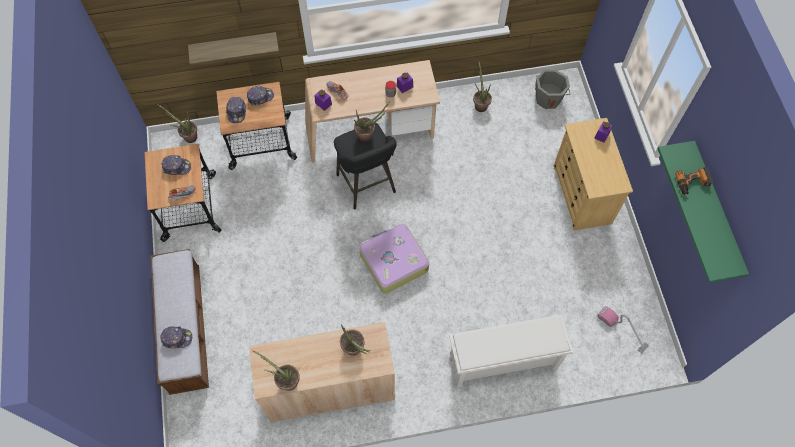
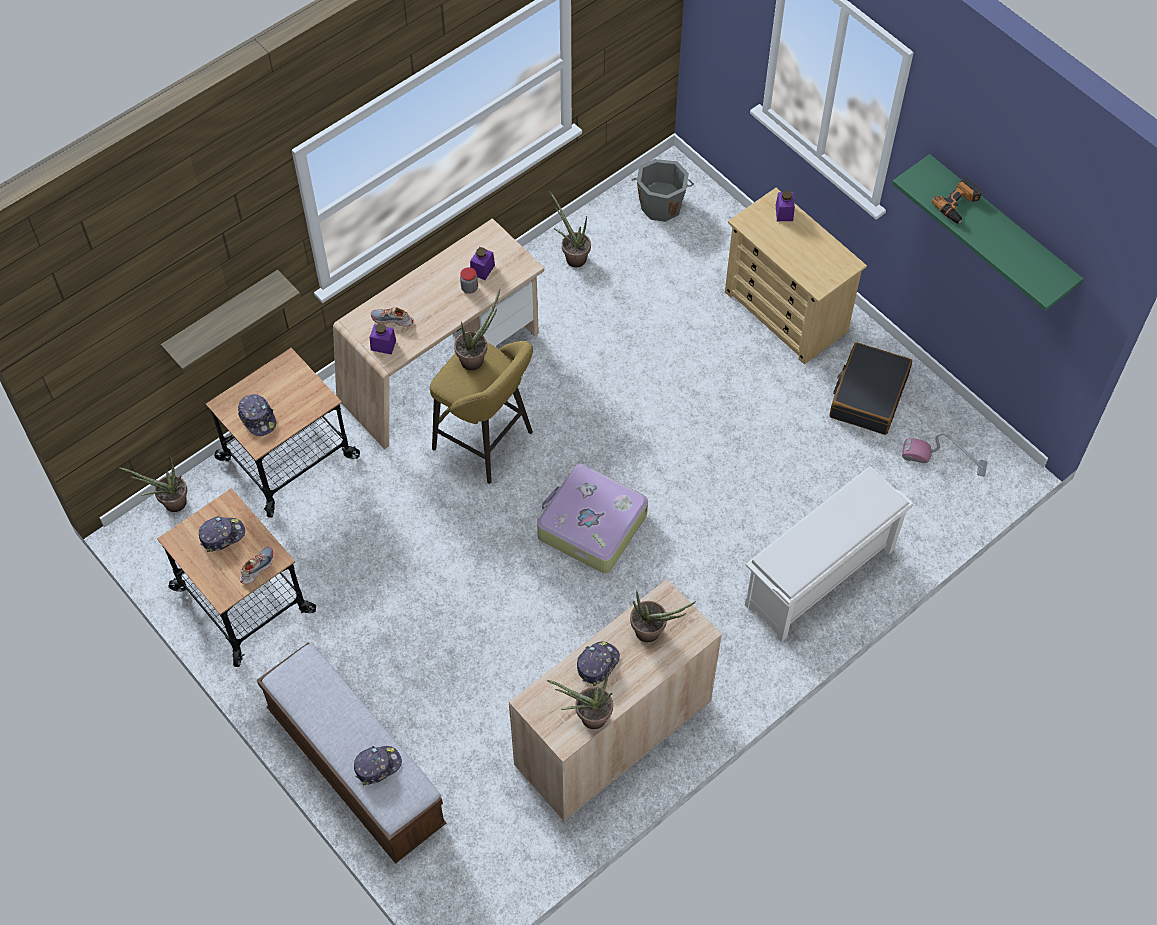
camera: 30 degrees left, 5 degrees down
cap [247,86,274,106] -> cap moved to [577,641,620,686]
black stool [334,123,397,210] -> yellow stool [430,341,533,484]
none -> black suitcase [829,343,912,435]

